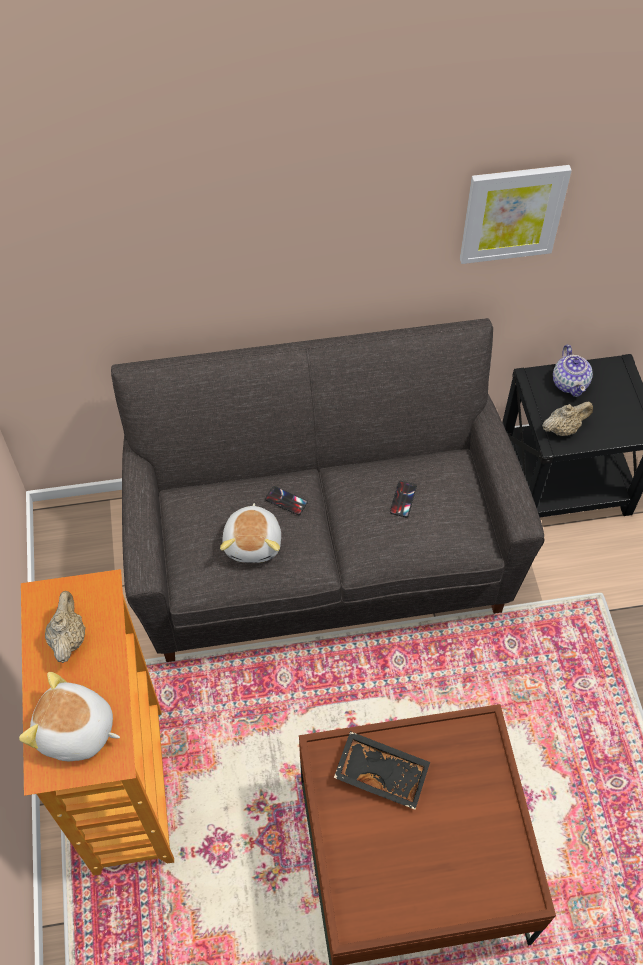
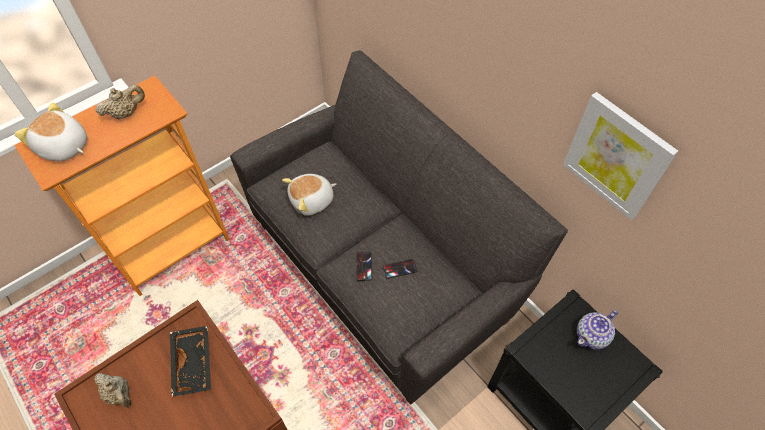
camera: 60 degrees right, 0 degrees up
plush toy [19,672,120,761] -> plush toy turned 45 degrees counterclockwise [15,102,87,161]
phone [265,486,308,515] -> phone moved to [356,252,372,281]
beige teapot [542,401,593,436] -> beige teapot moved to [94,373,131,408]

